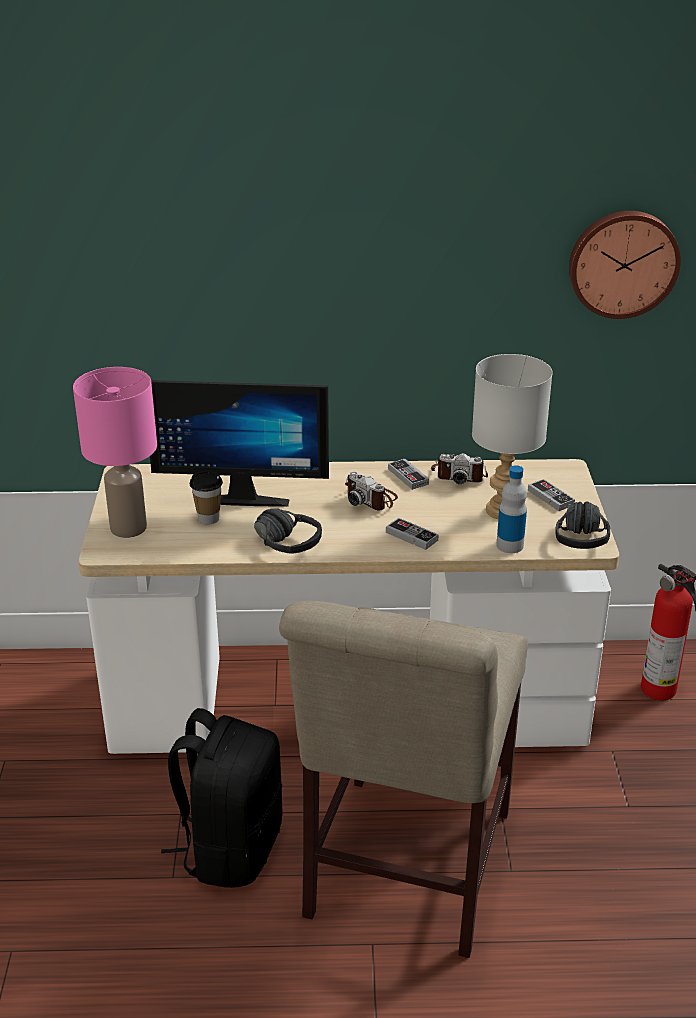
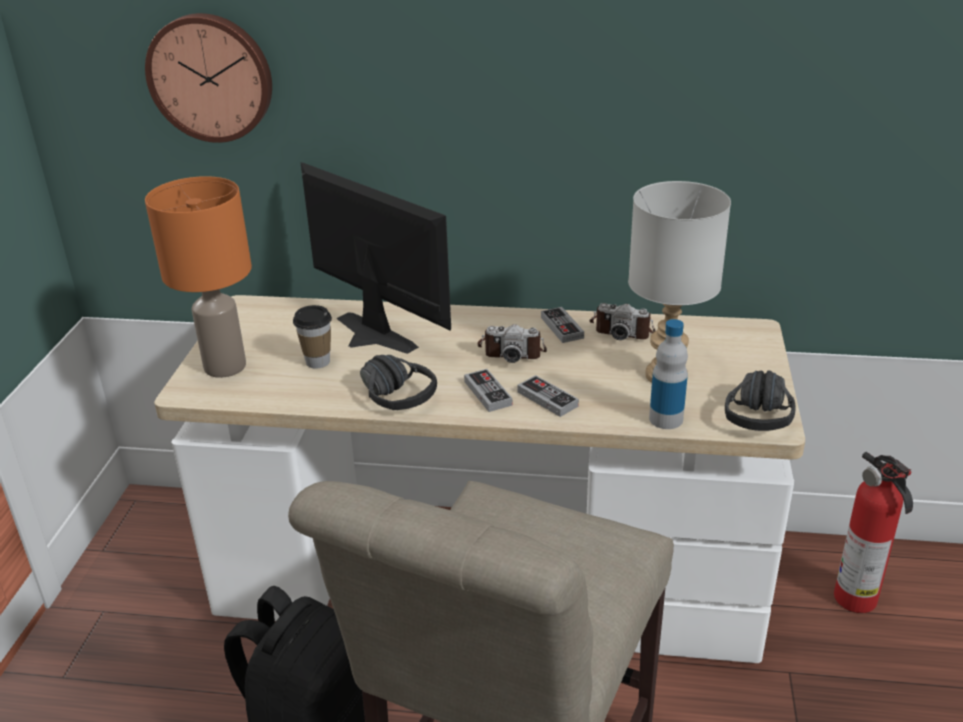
camera: 10 degrees right, 0 degrees up
pink table lamp [73,367,157,538] -> orange table lamp [145,176,252,378]
monitor [150,380,329,507] -> monitor turned 150 degrees counterclockwise [300,162,451,354]
camera [345,472,398,510] -> camera turned 45 degrees counterclockwise [478,324,547,363]
game controller [528,479,575,511] -> game controller moved to [464,369,512,412]
wall clock [569,211,681,319] -> wall clock moved to [145,13,272,143]

